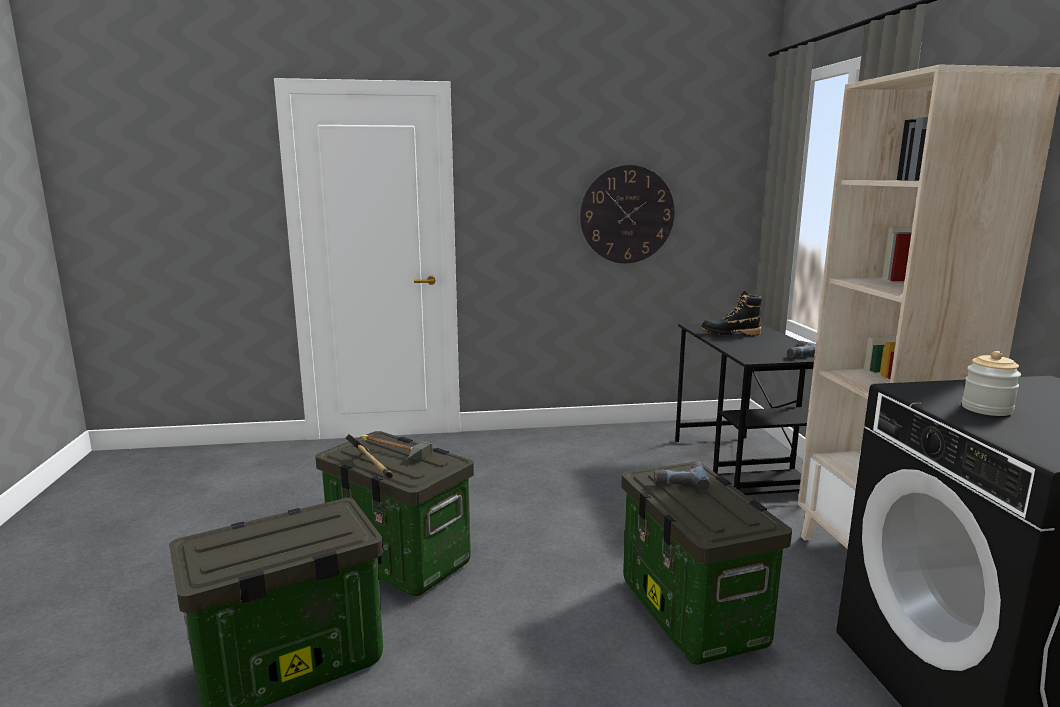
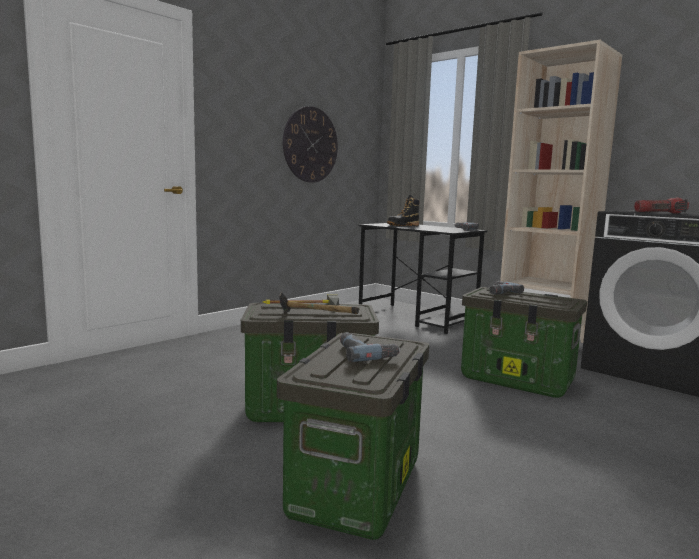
camera: 40 degrees left, 5 degrees down
jar [962,351,1021,416] -> flashlight [634,198,689,214]
none -> power drill [340,332,401,362]

